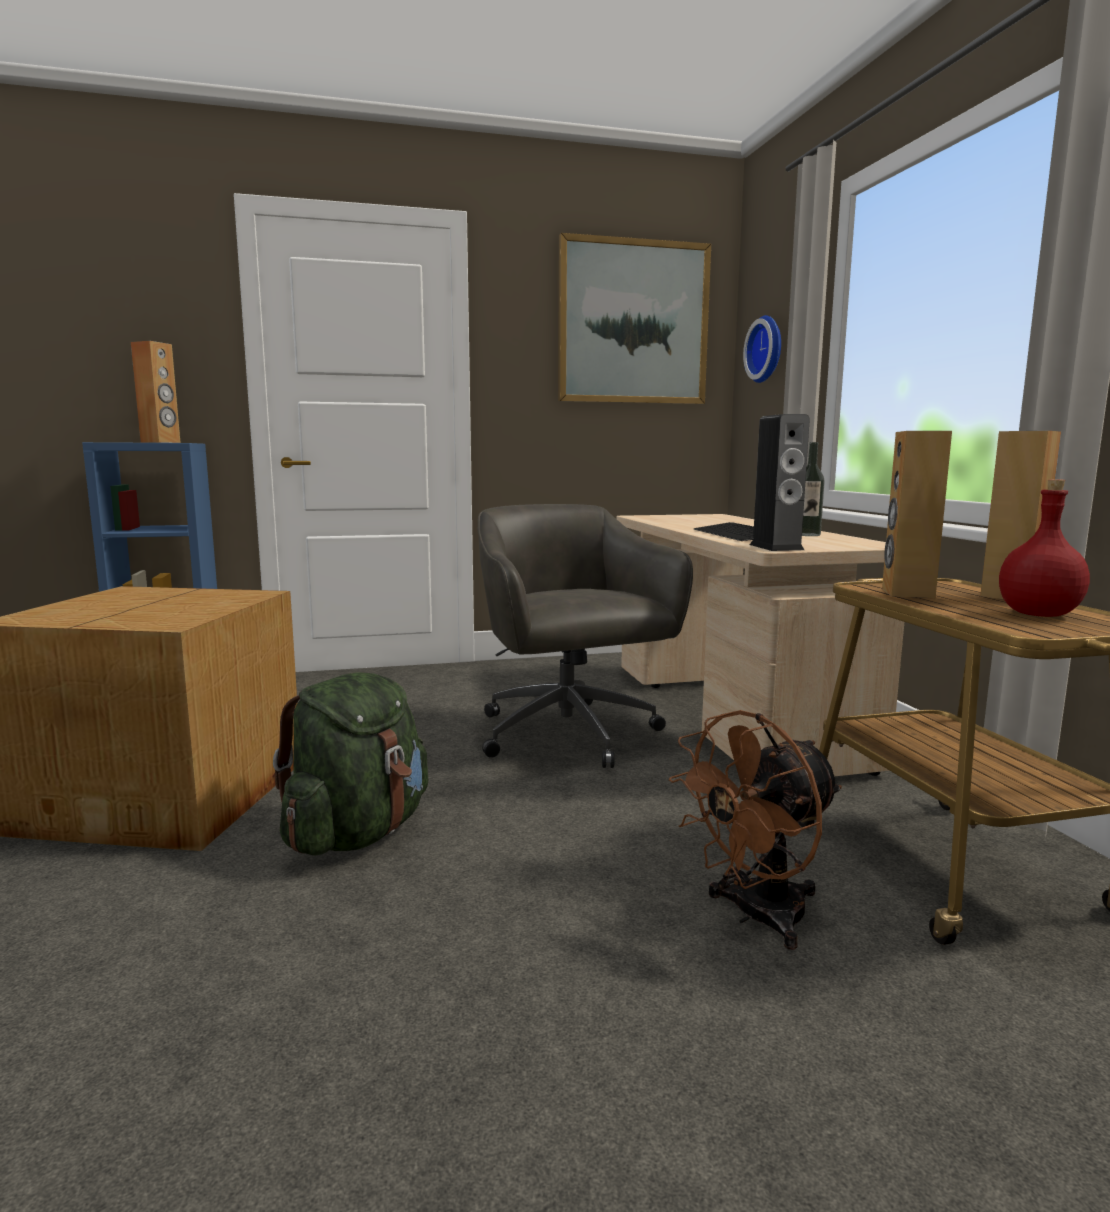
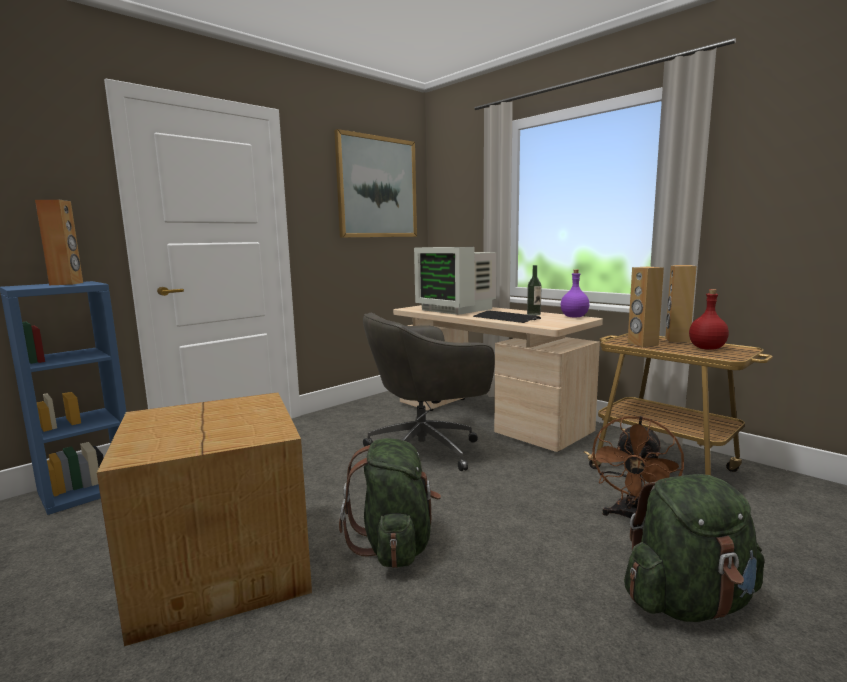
camera: 30 degrees left, 0 degrees up
grey office chair [478,504,693,768] -> grey office chair turned 60 degrees counterclockwise [363,313,495,471]
wall clock [743,315,781,383] -> none
speaker [750,414,810,551] -> none
none -> monitor [414,247,496,315]
none -> purple bottle [561,270,589,318]
none -> green backpack [624,474,765,622]

